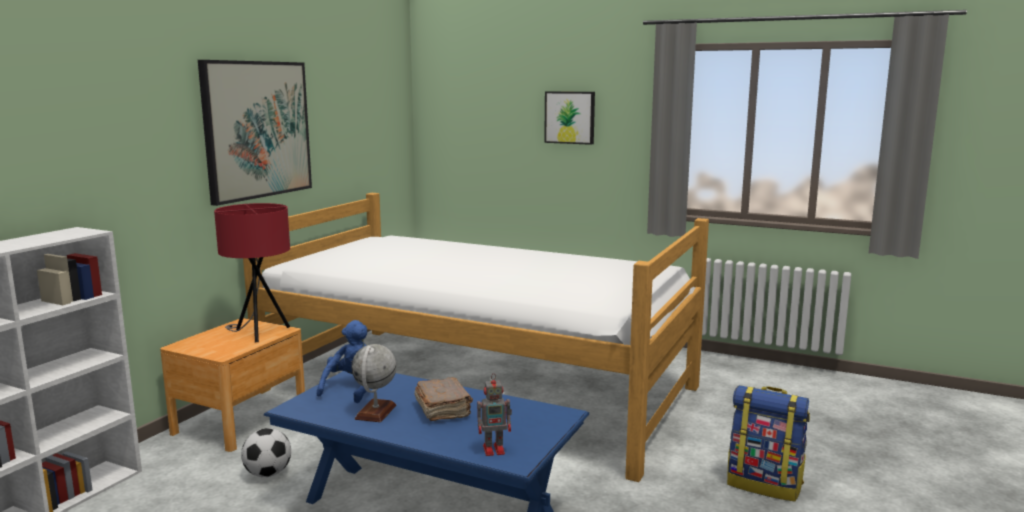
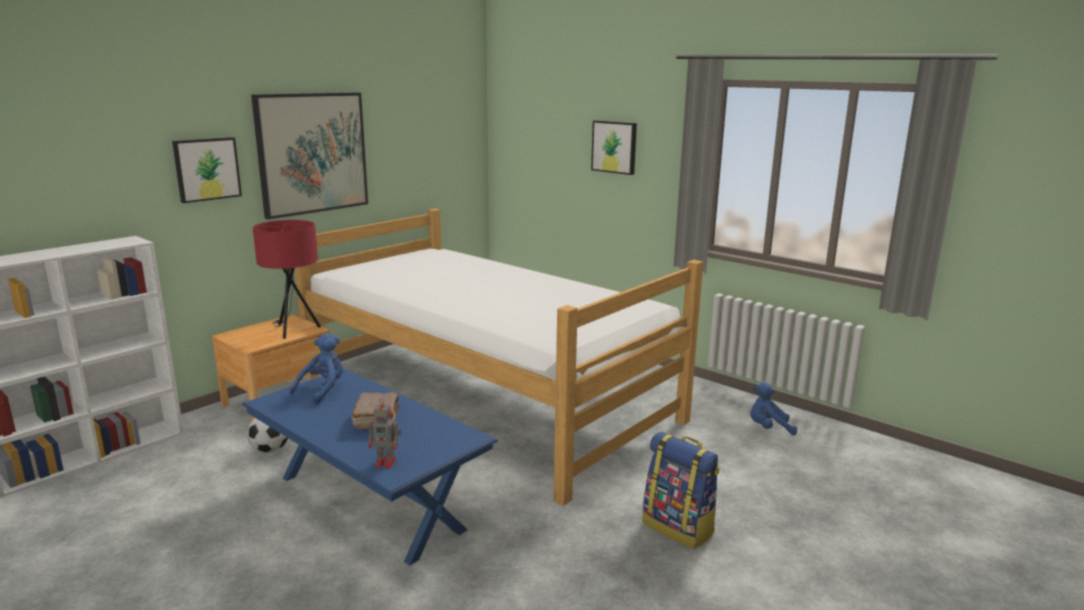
camera: 15 degrees right, 5 degrees up
globe [351,344,397,422] -> none
none -> picture [172,137,242,203]
none -> blue plush toy [750,382,797,435]

